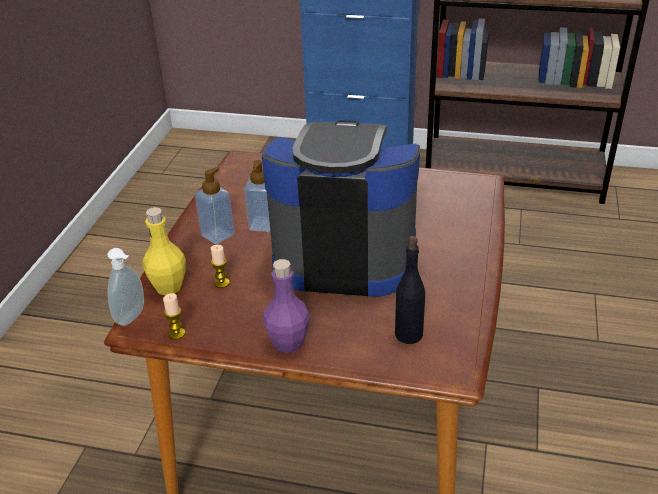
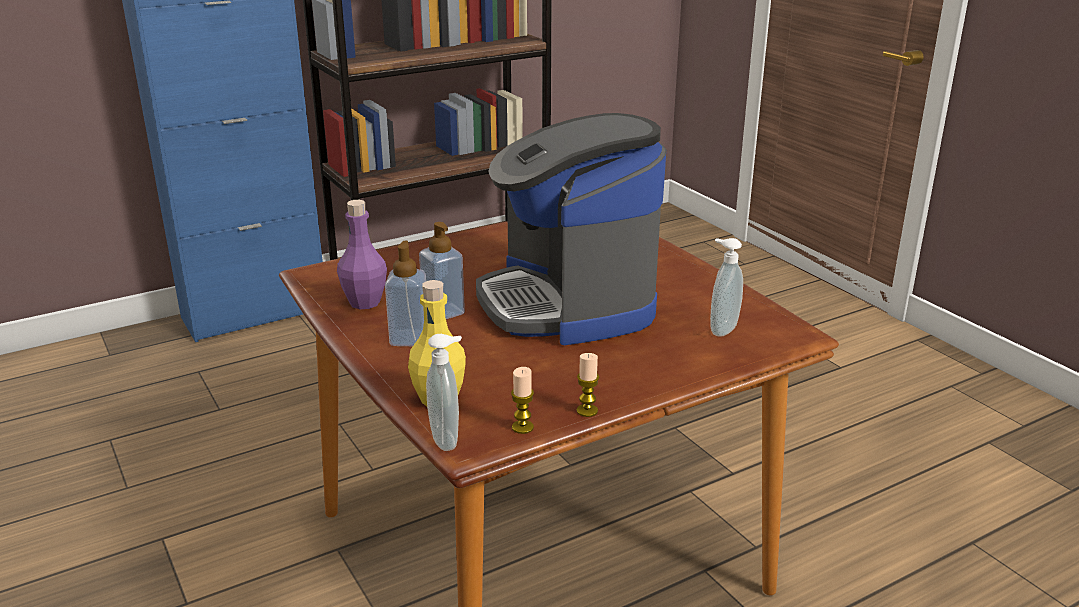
camera: 45 degrees left, 10 degrees down
candle [211,245,230,288] -> candle moved to [577,353,599,417]
coffee machine [262,120,420,296] -> coffee machine turned 75 degrees counterclockwise [476,113,666,345]
purple bottle [263,259,310,353] -> purple bottle moved to [337,200,387,309]
black bottle [395,236,425,344] -> soap dispenser [710,238,743,337]

